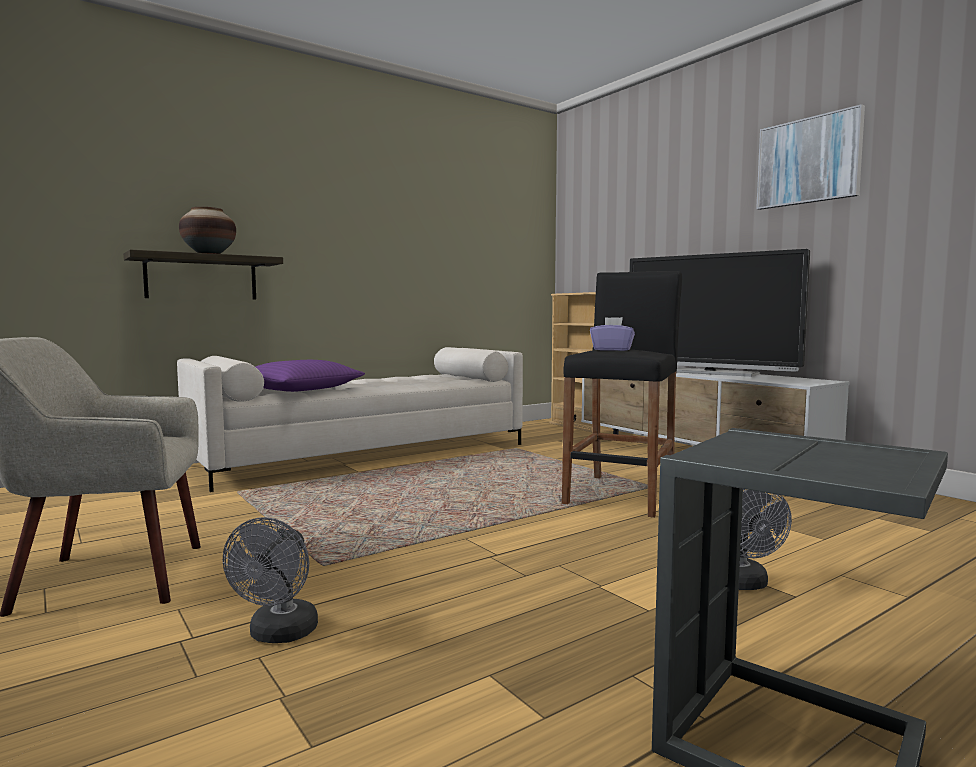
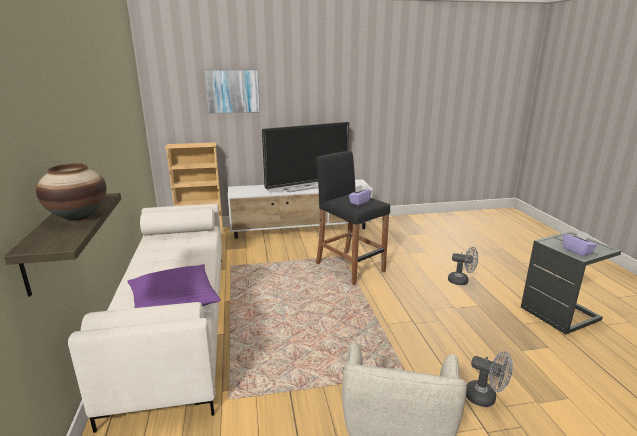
camera: 65 degrees left, 15 degrees up
picture [756,104,865,210] -> picture moved to [204,69,260,114]
none -> purple tissue box [563,230,597,256]

